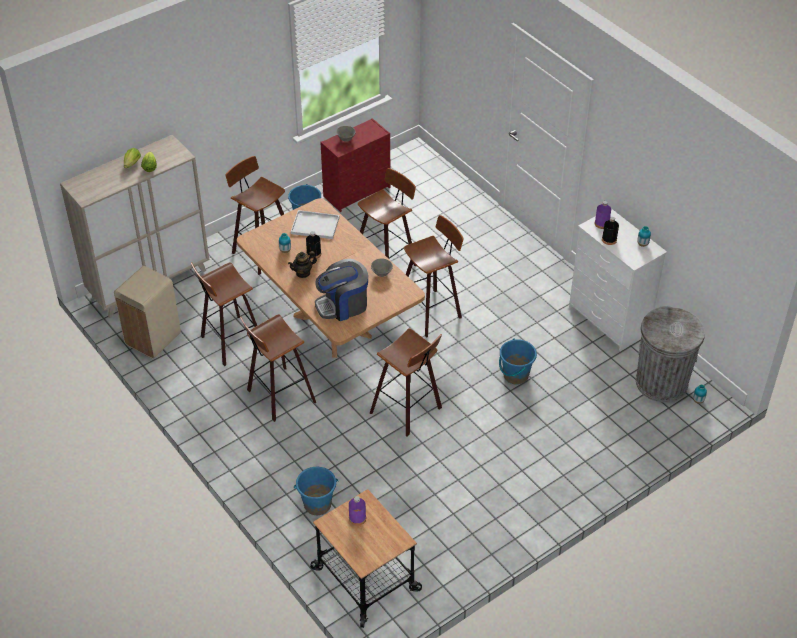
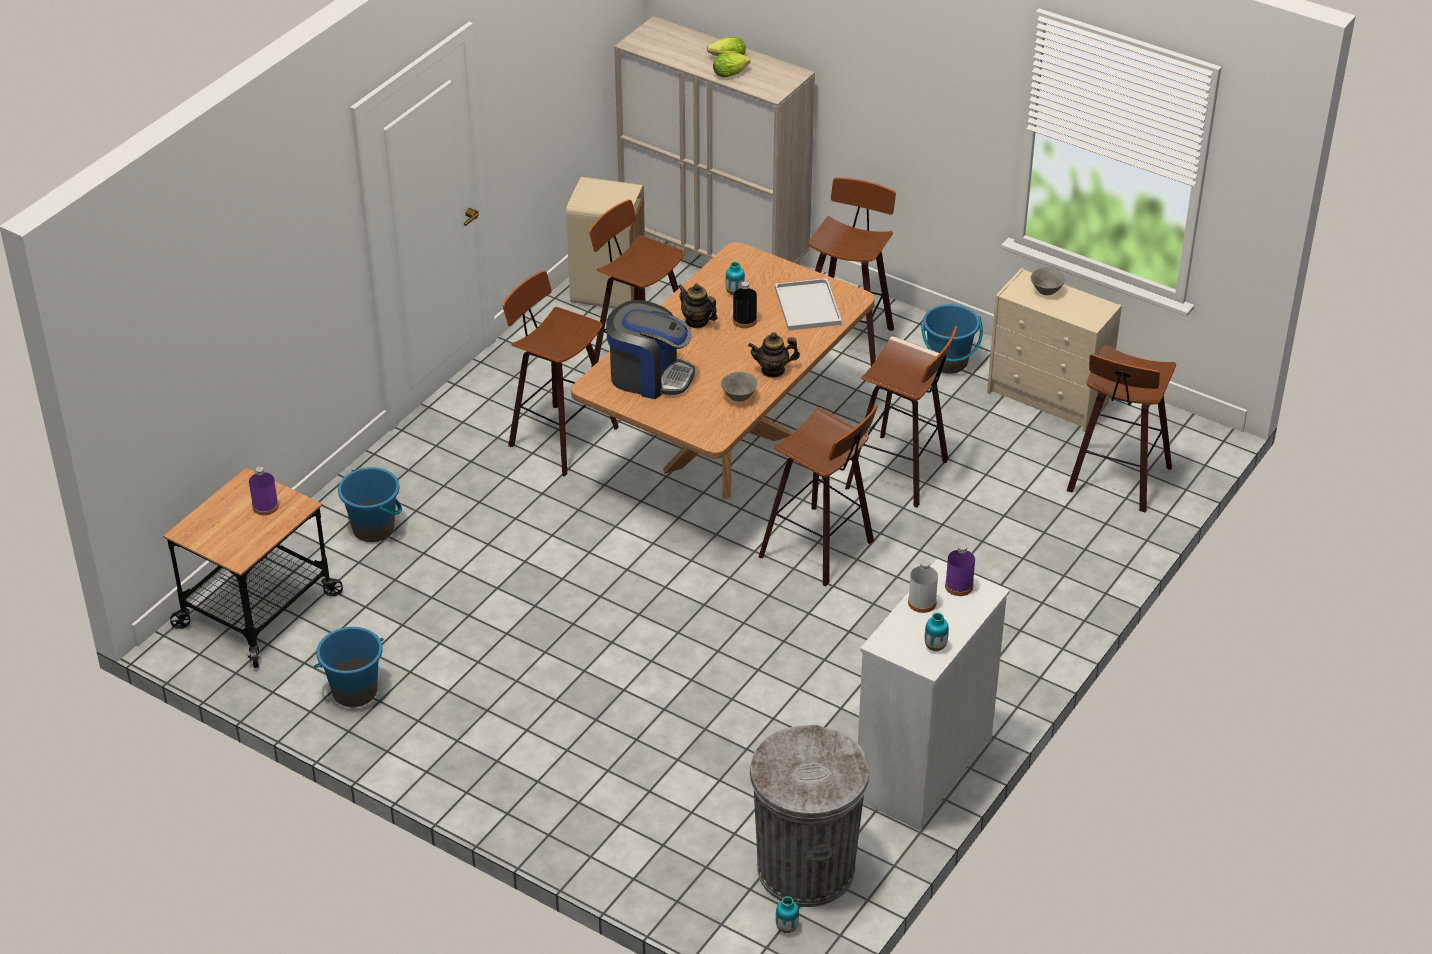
camera: 70 degrees right, 5 degrees down
coffee machine [315,259,368,321] -> coffee machine turned 150 degrees clockwise [606,300,695,399]
red dresser [320,118,391,212] -> beige dresser [987,268,1122,432]
stool [370,328,442,437] -> stool moved to [1067,345,1176,513]
blue bucket [499,338,537,385] -> blue bucket moved to [314,627,384,707]
black bottle [602,217,619,245] -> white bottle [908,560,938,613]
none -> teapot [748,332,800,378]

